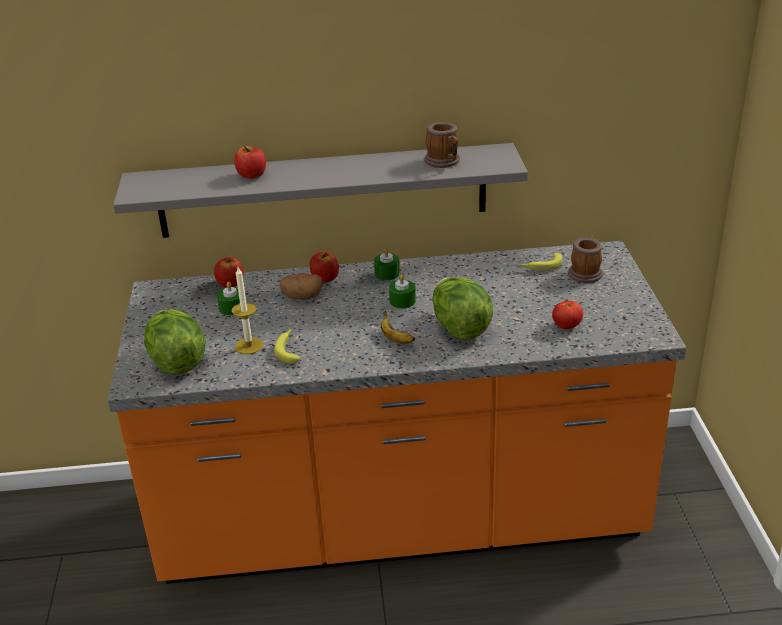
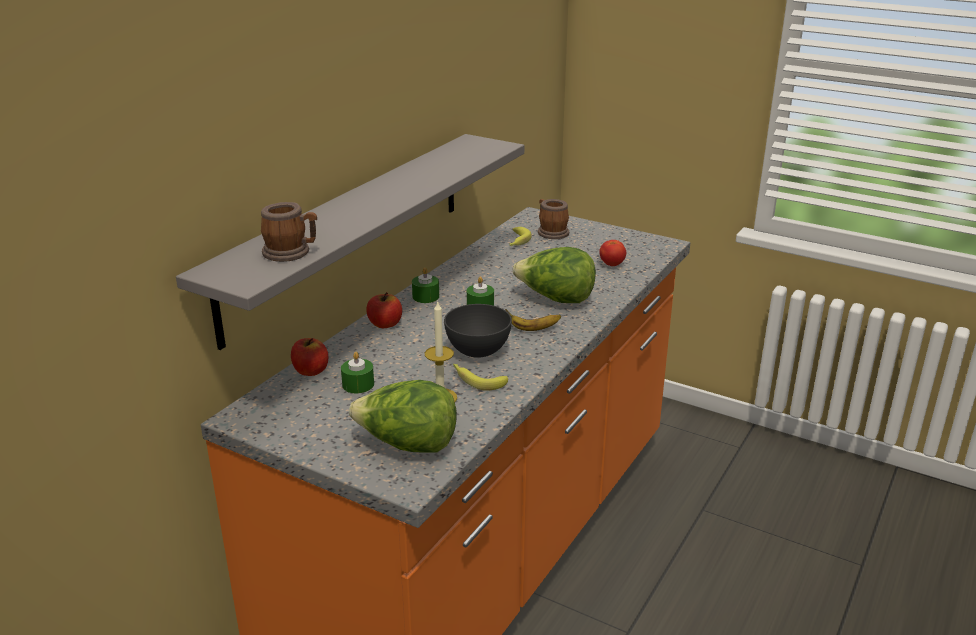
camera: 55 degrees left, 5 degrees down
apple [234,146,266,179] -> none
potato [280,273,323,300] -> none
mug [424,122,460,168] -> mug moved to [261,202,317,262]
none -> grey bowl [444,304,512,358]

